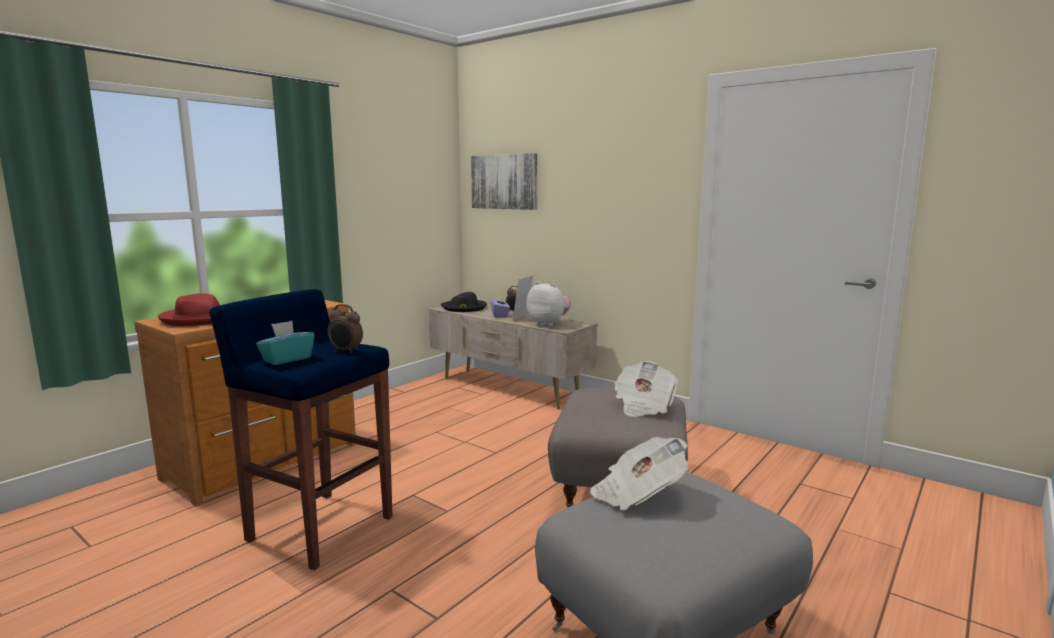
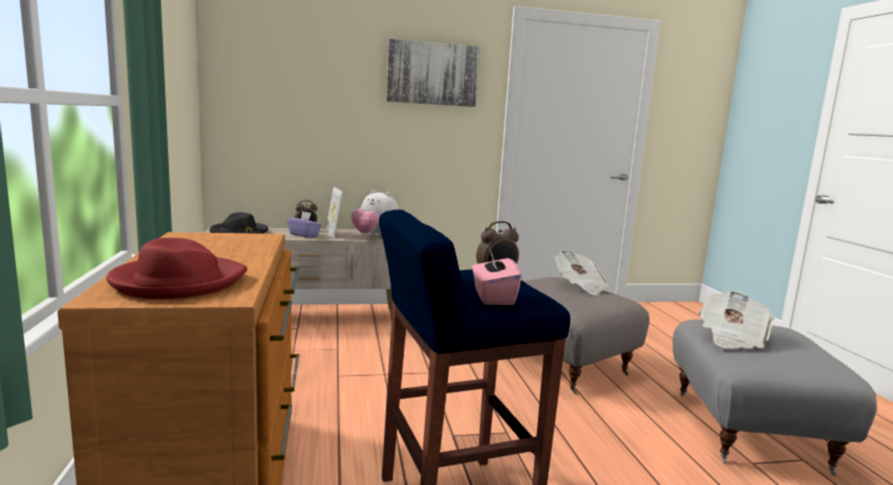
camera: 50 degrees left, 0 degrees up
turquoise tissue box [256,321,315,365] -> pink tissue box [472,248,522,305]
picture [471,153,537,210] -> picture moved to [386,39,480,107]
plush toy [526,281,571,327] -> plush toy turned 135 degrees counterclockwise [351,190,399,237]

